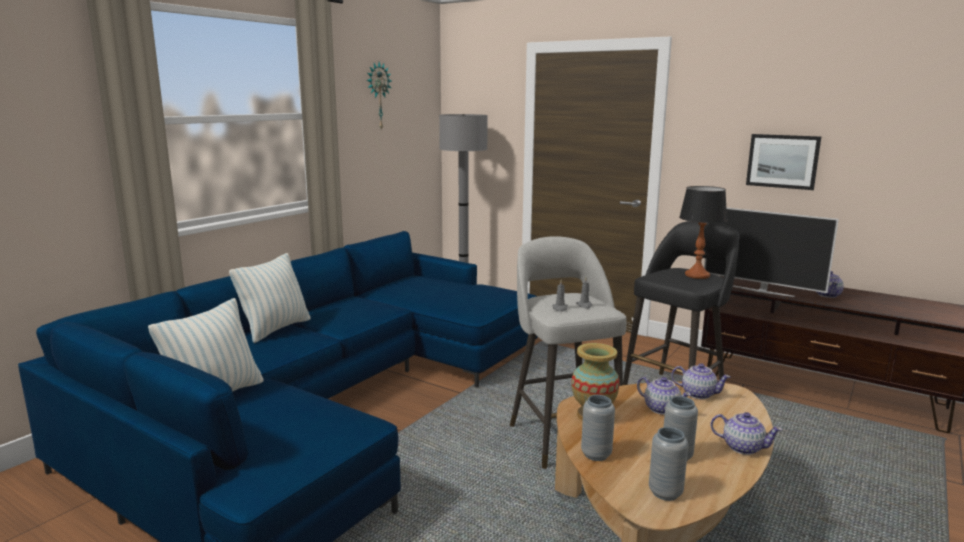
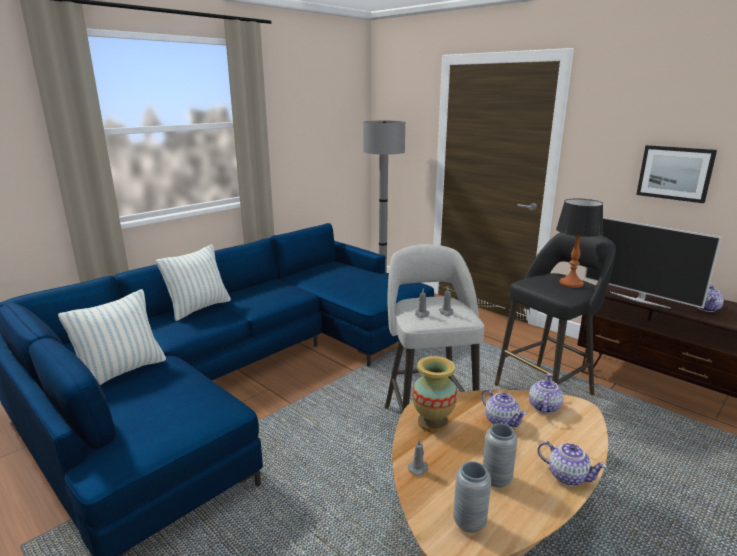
camera: 10 degrees right, 5 degrees up
wall clock [367,62,392,131] -> none
grey vase [581,395,615,461] -> grey candle [408,438,428,475]
teapot [671,364,731,399] -> teapot turned 105 degrees counterclockwise [529,374,563,414]

